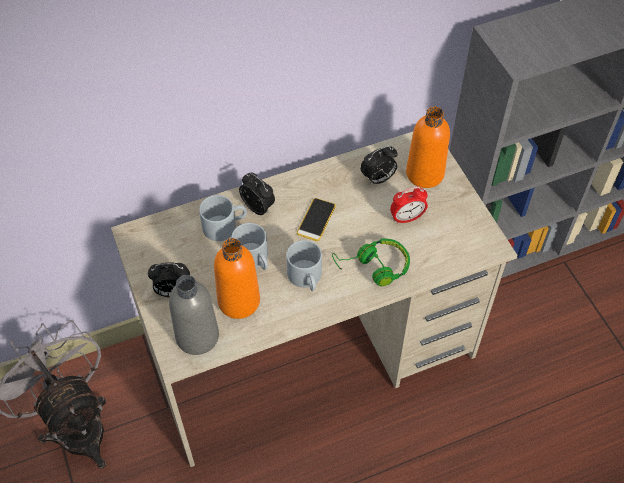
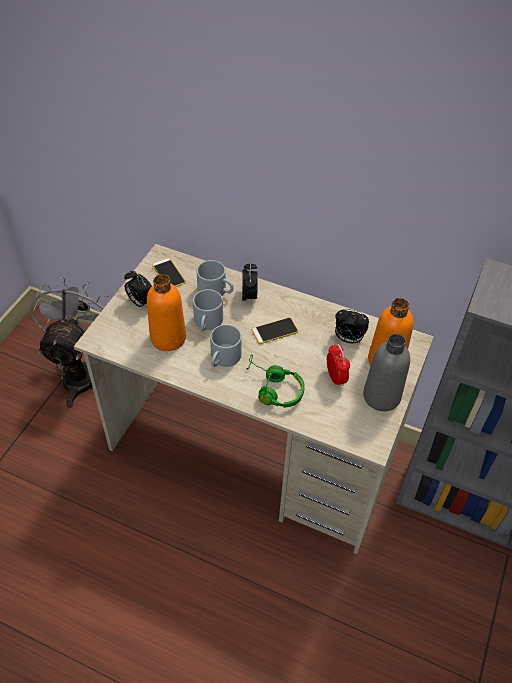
camera: 45 degrees right, 5 degrees down
grey bottle [169,275,219,355] -> grey bottle moved to [363,334,410,411]
alarm clock [390,187,428,224] -> alarm clock turned 135 degrees counterclockwise [327,343,350,387]
none -> phone [152,258,186,287]

